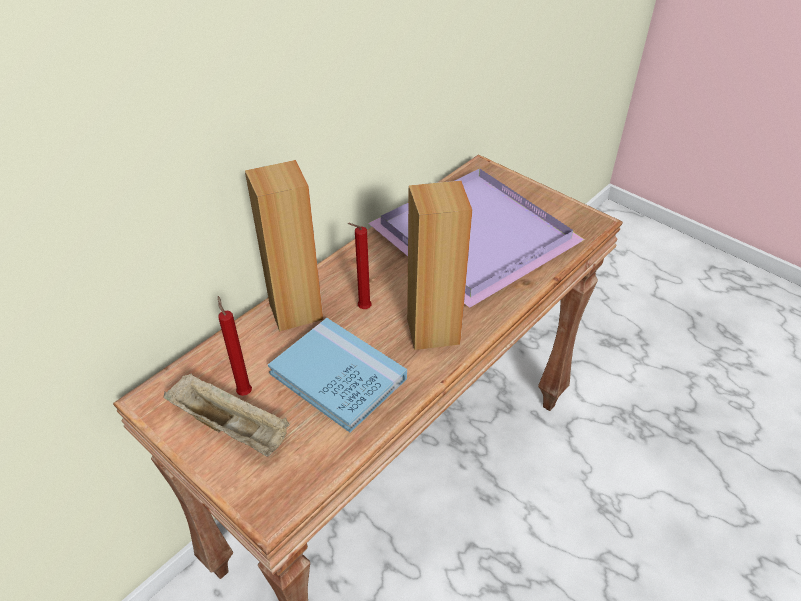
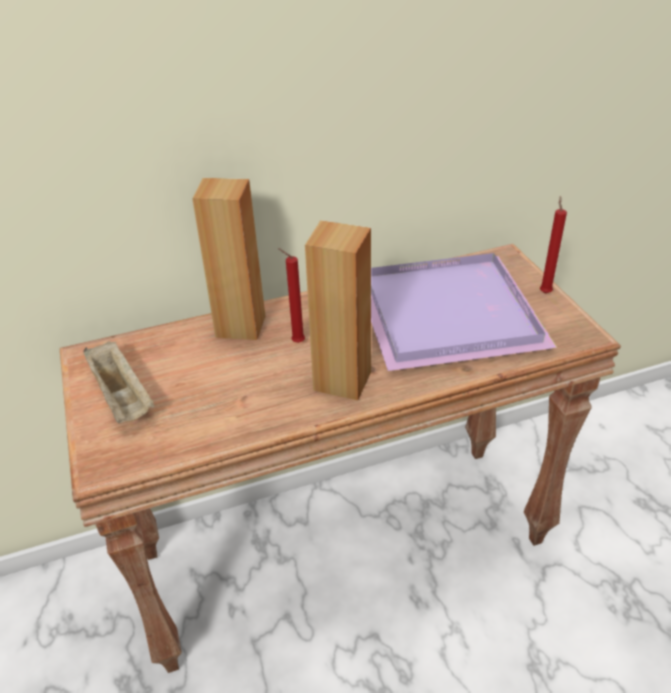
camera: 30 degrees right, 5 degrees down
red candle [218,296,252,396] -> red candle moved to [540,196,567,293]
blue book [268,318,407,433] -> none

